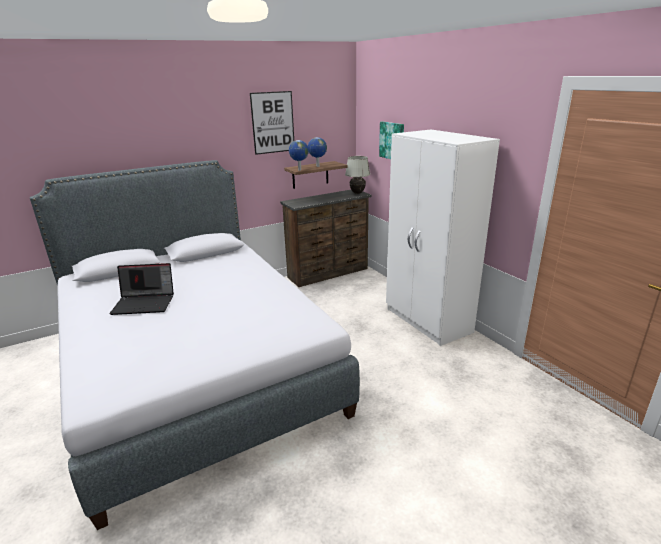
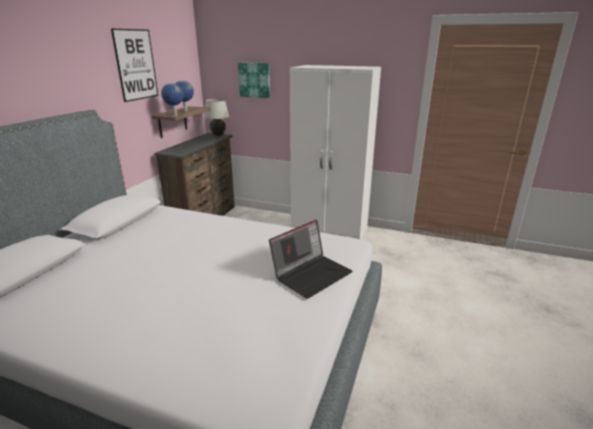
camera: 40 degrees left, 0 degrees up
laptop [109,263,174,315] -> laptop moved to [269,219,352,299]

